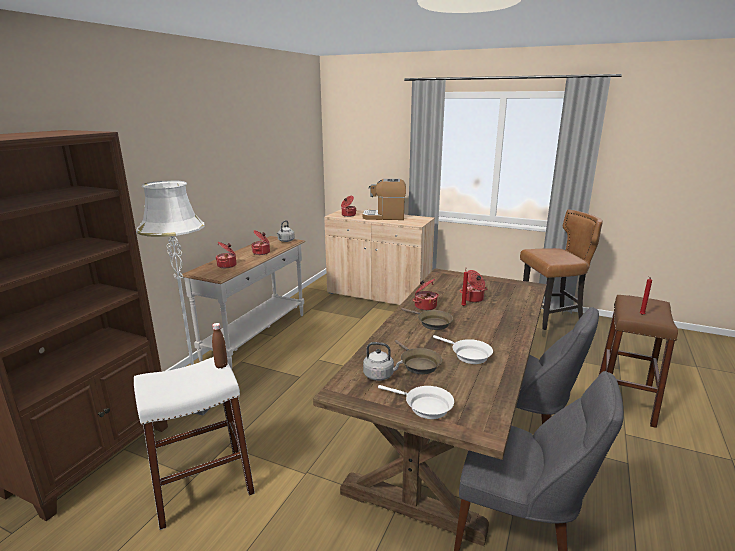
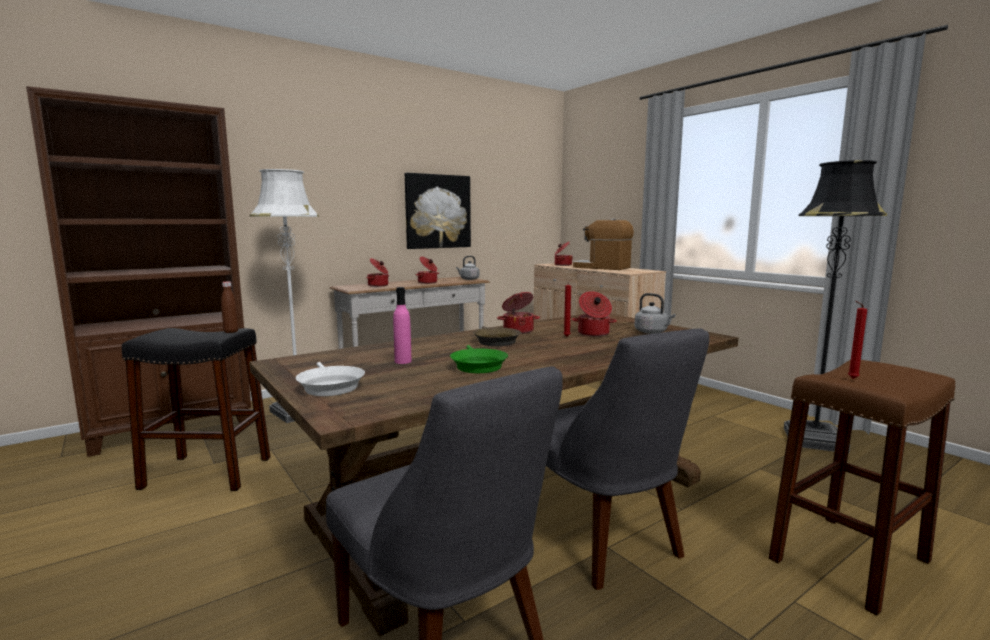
camera: 30 degrees right, 10 degrees down
white stool [134,357,255,530] -> black stool [122,328,270,491]
grey kettle [363,342,403,381] -> grey kettle moved to [635,293,676,334]
brown frying pan [395,340,442,374] -> pink bottle [393,287,411,364]
white frying pan [433,335,493,364] -> green frying pan [450,345,508,373]
brown chair [520,210,603,337] -> black floor lamp [784,160,887,453]
none -> picture [405,173,471,249]

